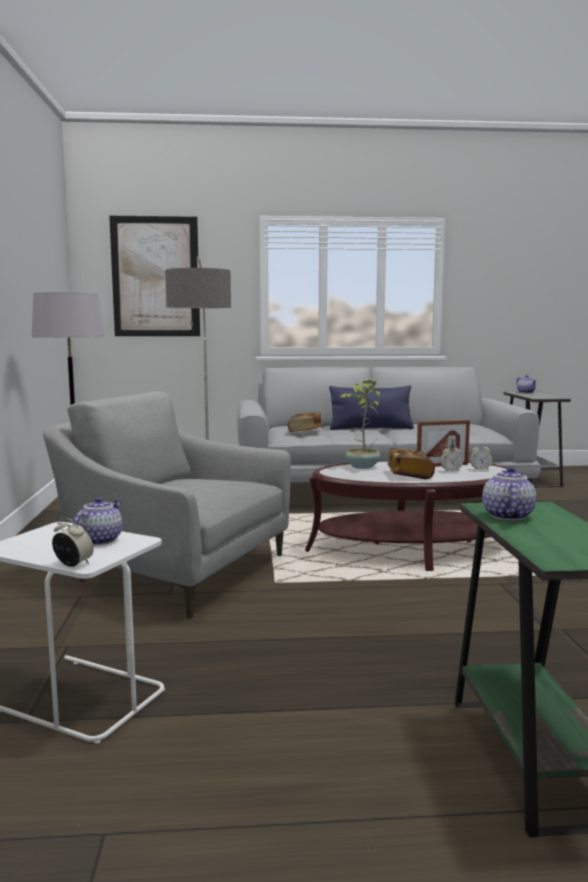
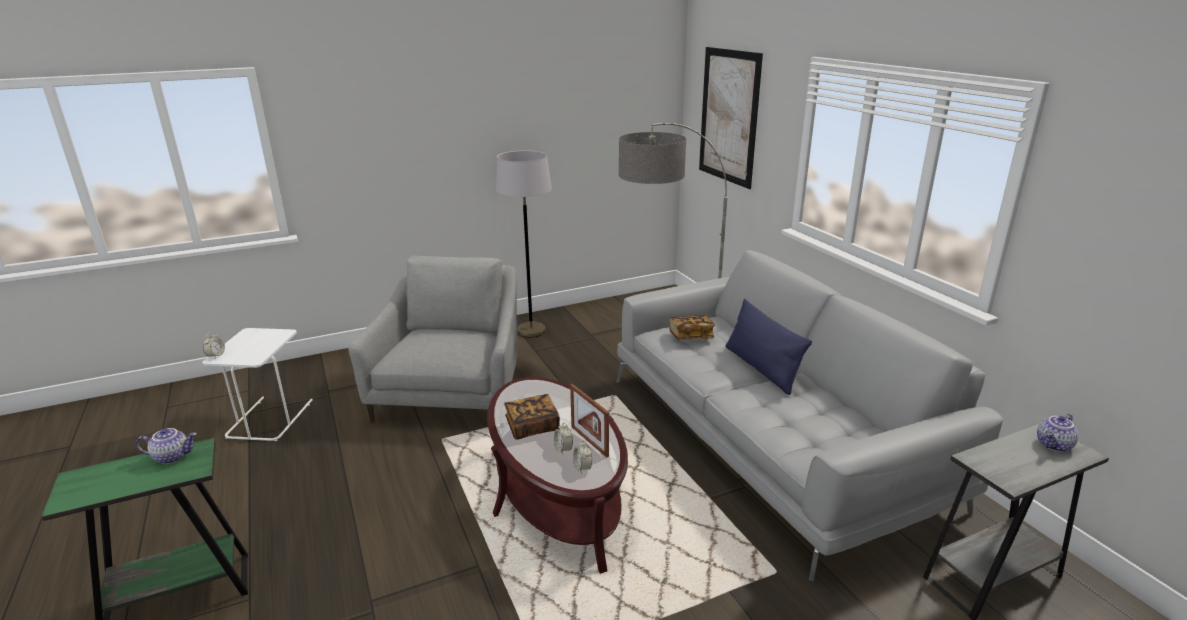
camera: 70 degrees right, 15 degrees up
teapot [74,497,122,545] -> none
potted plant [340,380,381,469] -> none

